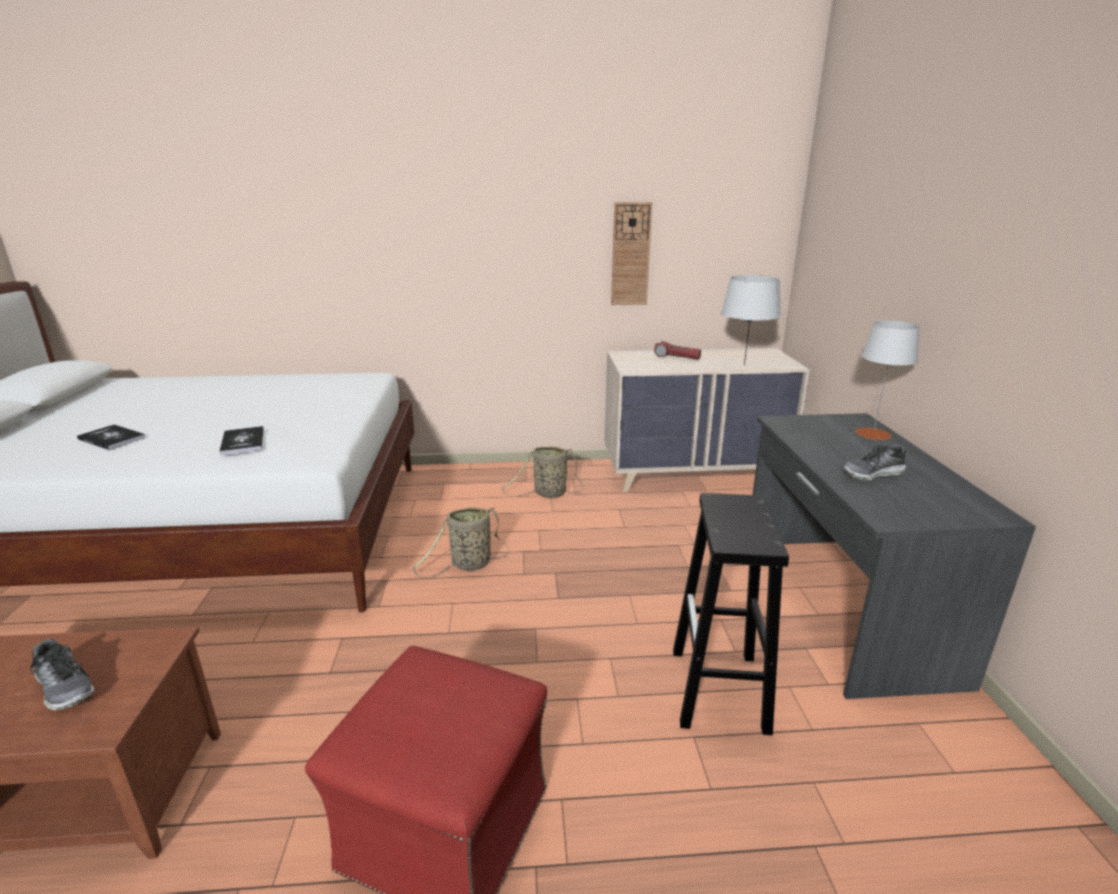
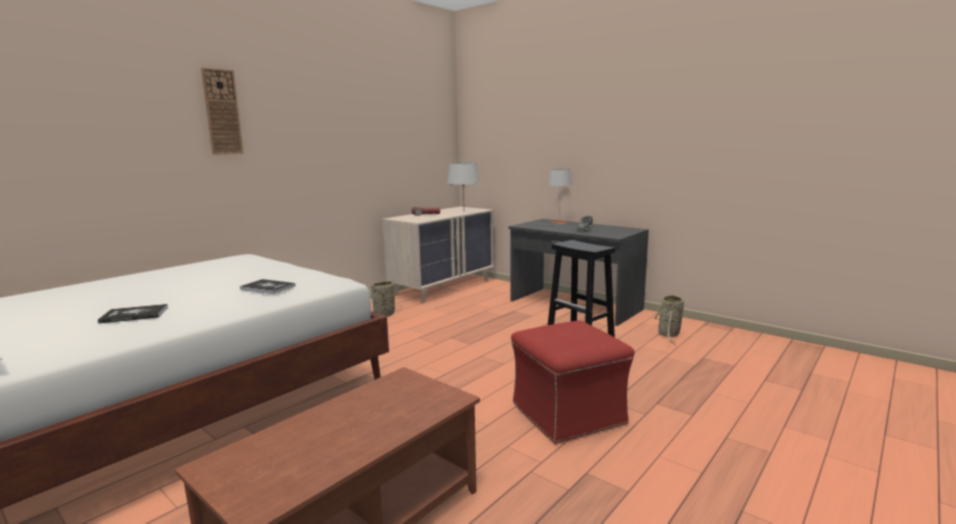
camera: 45 degrees left, 10 degrees down
shoe [30,639,94,710] -> none
basket [412,507,510,578] -> basket moved to [653,294,684,345]
wall clock [611,202,652,305] -> wall clock moved to [201,68,244,155]

